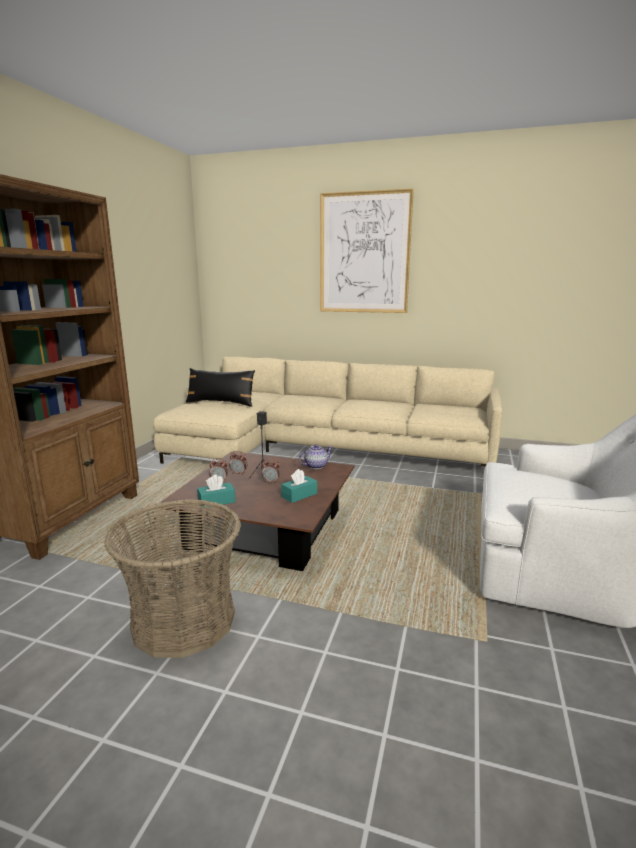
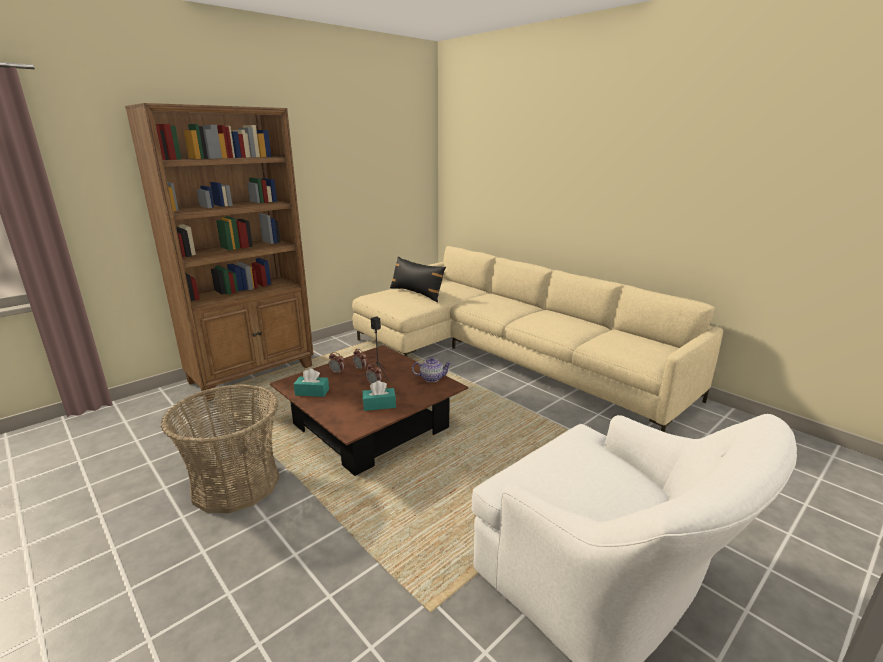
camera: 30 degrees right, 5 degrees up
picture [320,188,414,313] -> none

